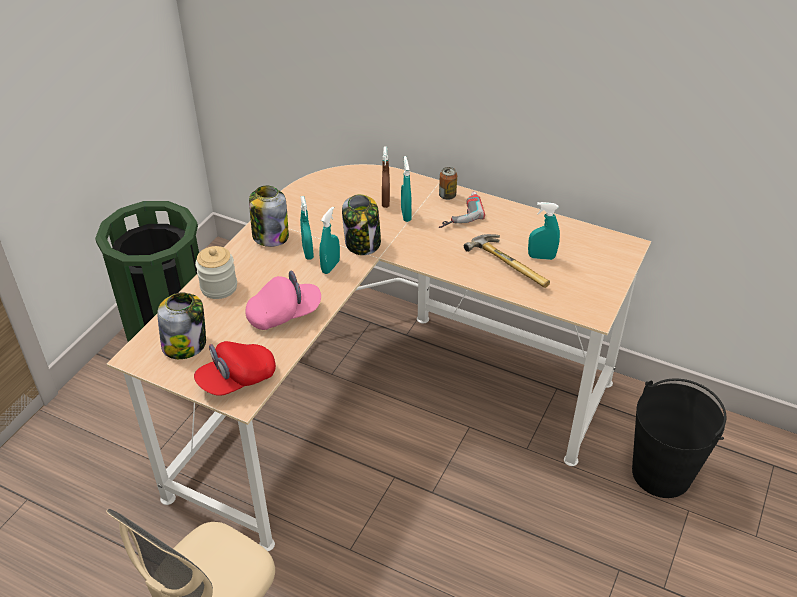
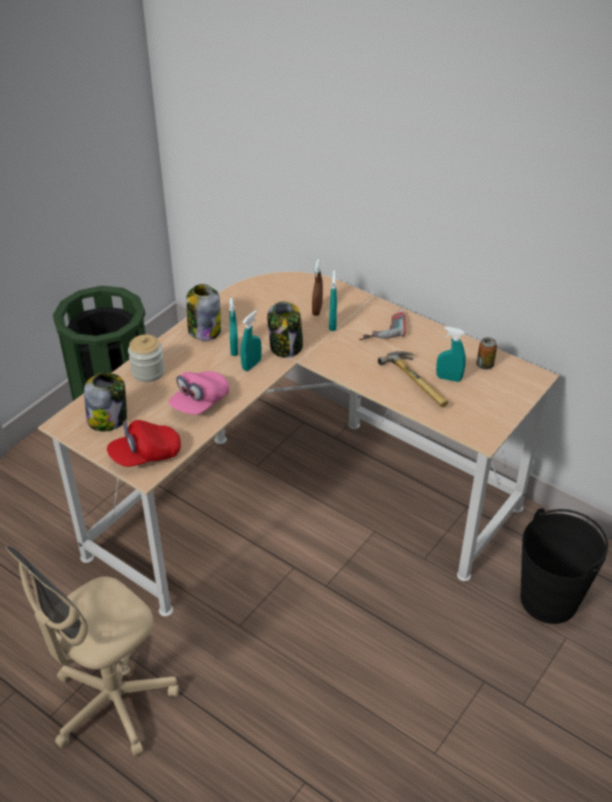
camera: 10 degrees right, 0 degrees up
pink cap [245,271,321,330] -> pink cap turned 135 degrees clockwise [169,371,229,415]
can [439,167,457,200] -> can moved to [476,337,497,370]

